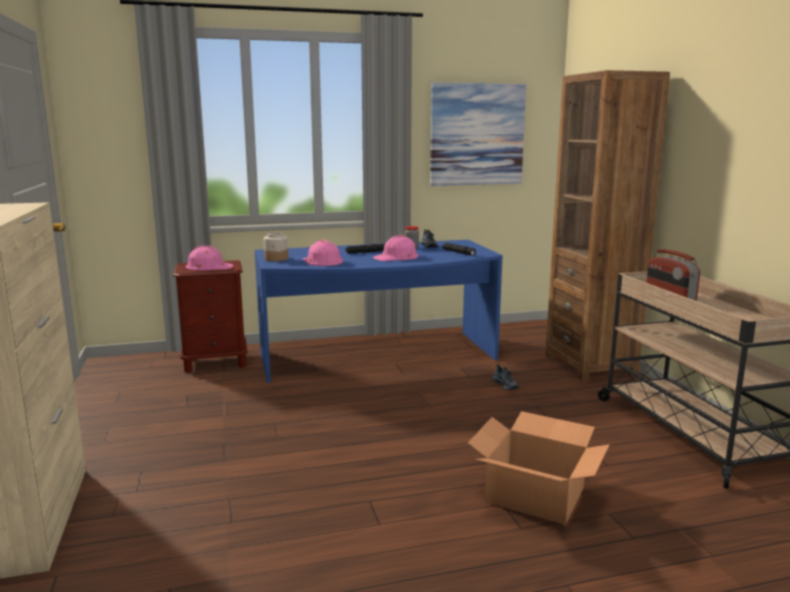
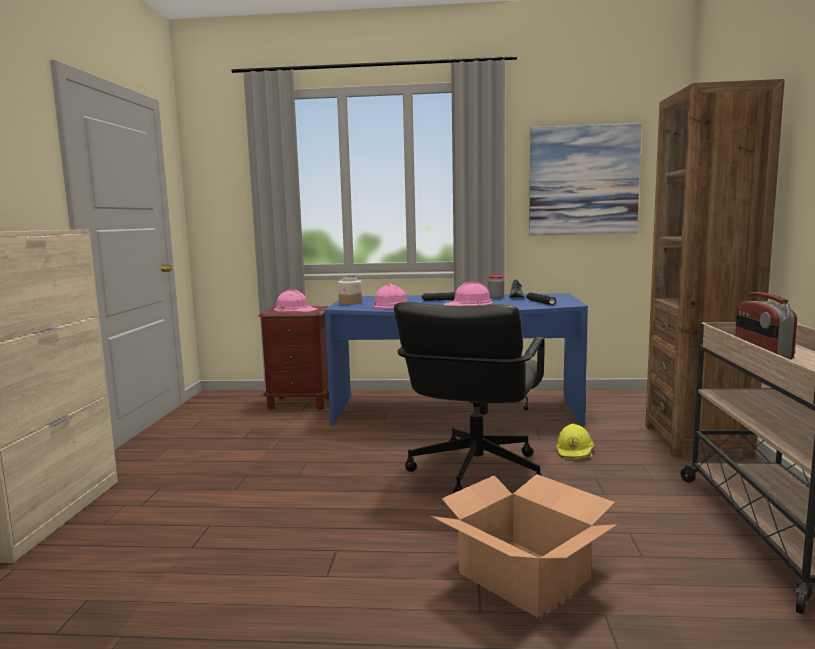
camera: 20 degrees right, 5 degrees down
shoe [492,364,519,390] -> yellow hard hat [556,424,594,459]
none -> black office chair [394,302,545,493]

